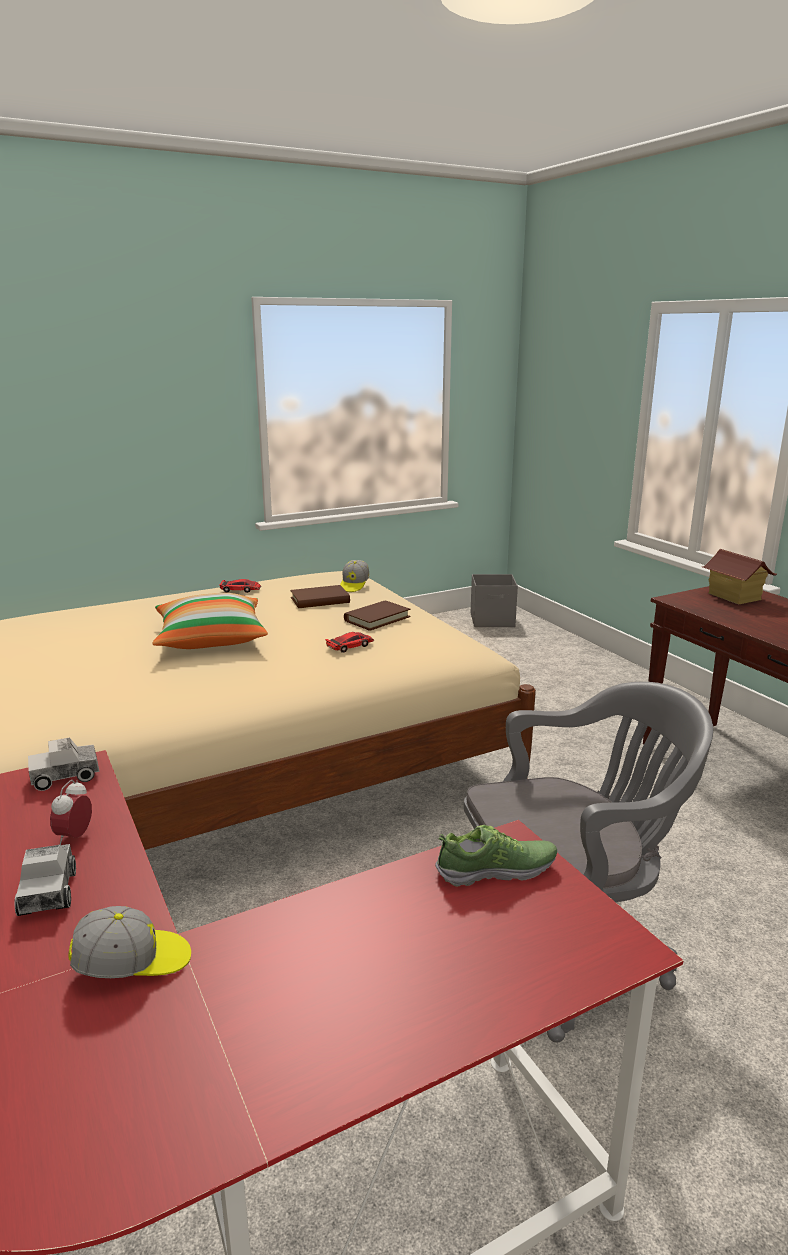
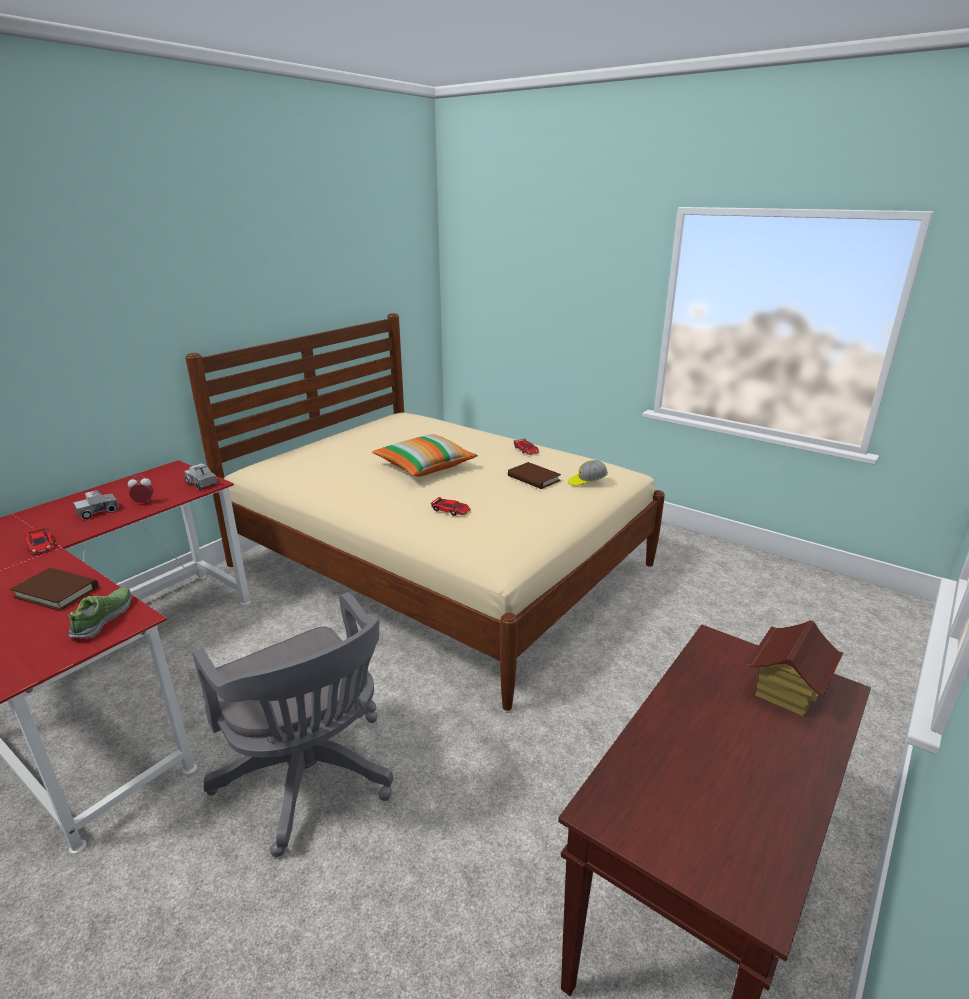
camera: 65 degrees right, 5 degrees up
cap [68,906,191,978] -> toy car [25,526,54,554]
brown book [344,600,410,631] -> brown book moved to [10,568,99,611]
shoe [435,825,557,887] -> shoe turned 135 degrees counterclockwise [68,587,131,639]
grey storage box [471,574,518,627] -> none

